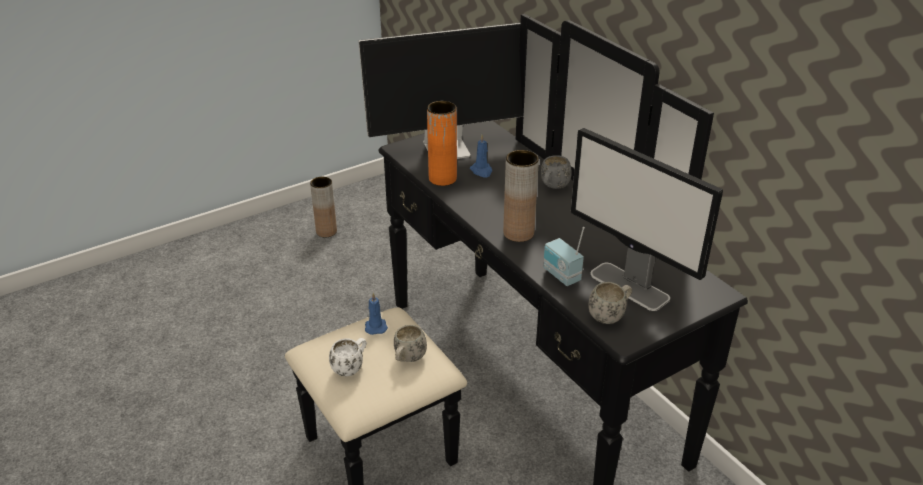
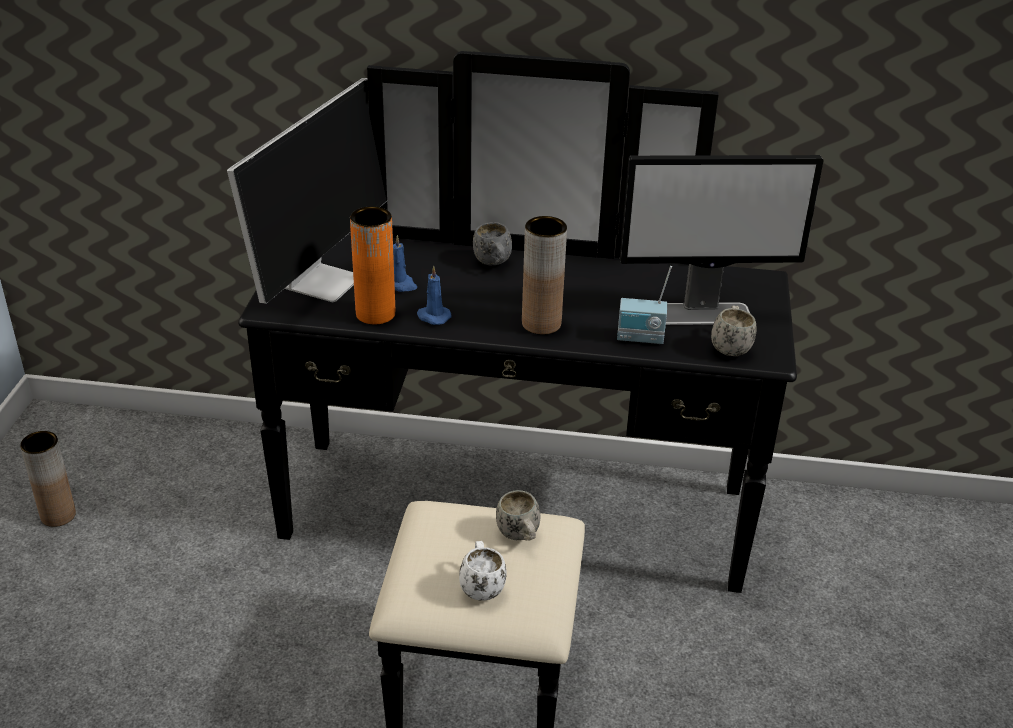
camera: 50 degrees left, 0 degrees up
blue candle [365,293,388,335] -> blue candle moved to [417,266,451,325]

